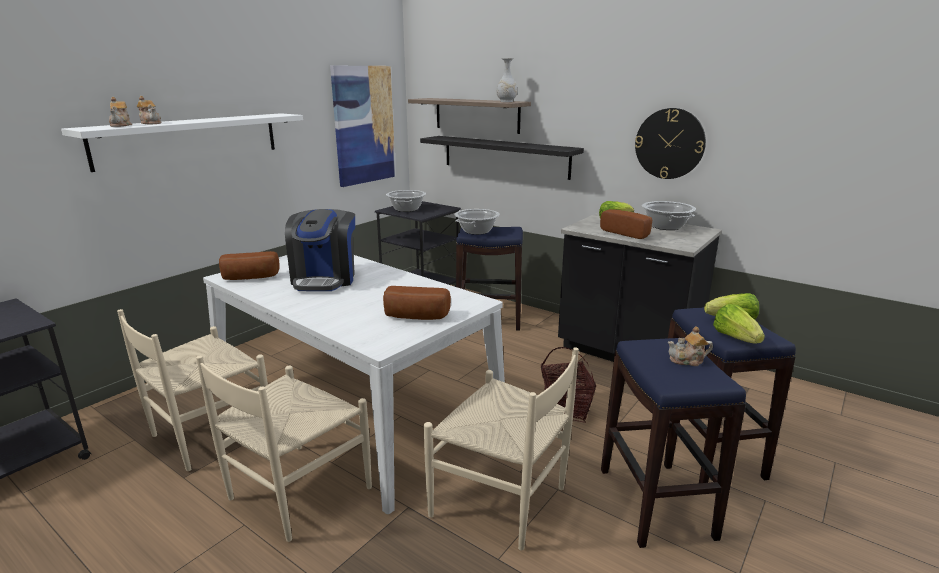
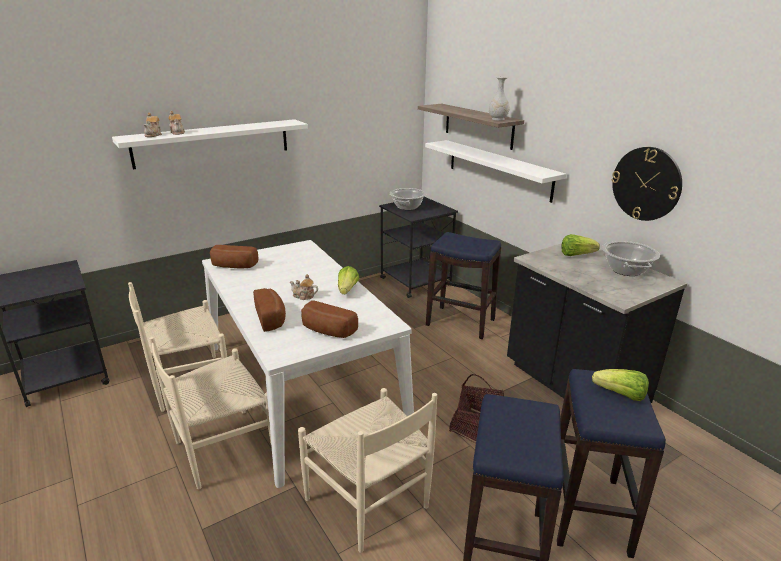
camera: 20 degrees right, 5 degrees up
coffee machine [285,209,355,291] -> none
picture [330,66,396,187] -> none
black shelf [420,136,584,180] -> white shelf [425,140,566,203]
cooking pot [455,209,500,235] -> none
bread [600,209,652,239] -> bread moved to [253,288,286,332]
teapot [668,326,713,366] -> teapot moved to [290,274,318,300]
lettuce [713,304,765,343] -> lettuce moved to [338,266,359,294]

